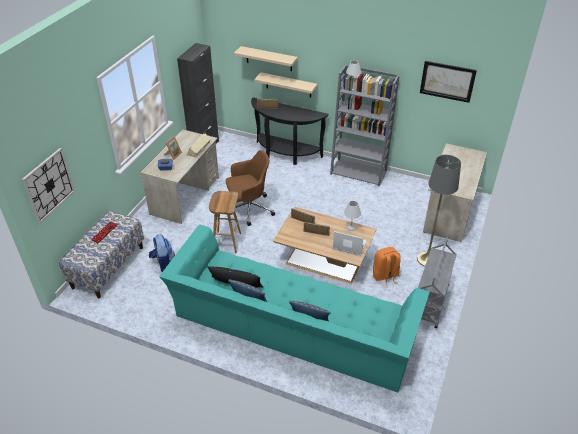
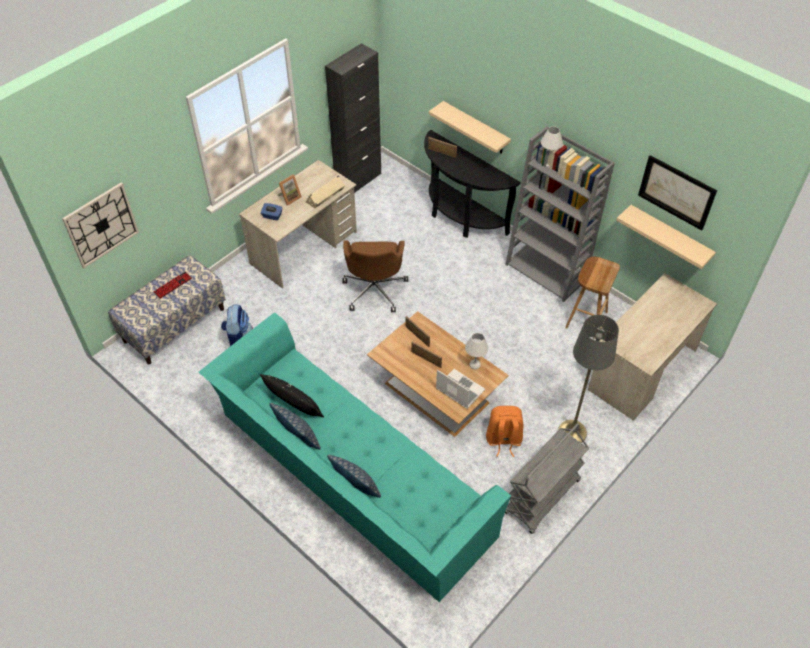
camera: 20 degrees right, 10 degrees up
brown stool [209,191,241,253] -> brown stool moved to [565,257,620,339]
brown office chair [226,150,275,226] -> brown office chair turned 90 degrees clockwise [342,240,408,312]
beige shelf [234,46,298,71] -> beige shelf moved to [616,205,716,269]

